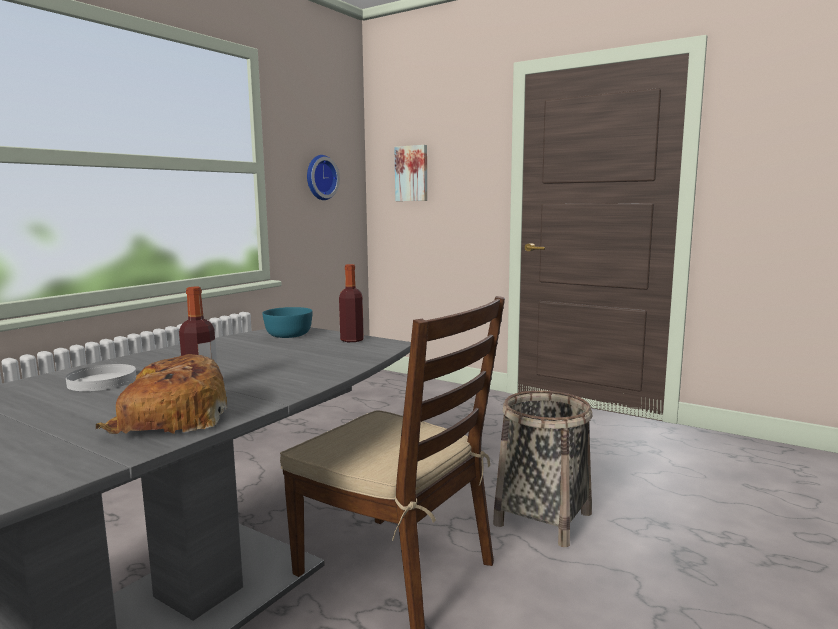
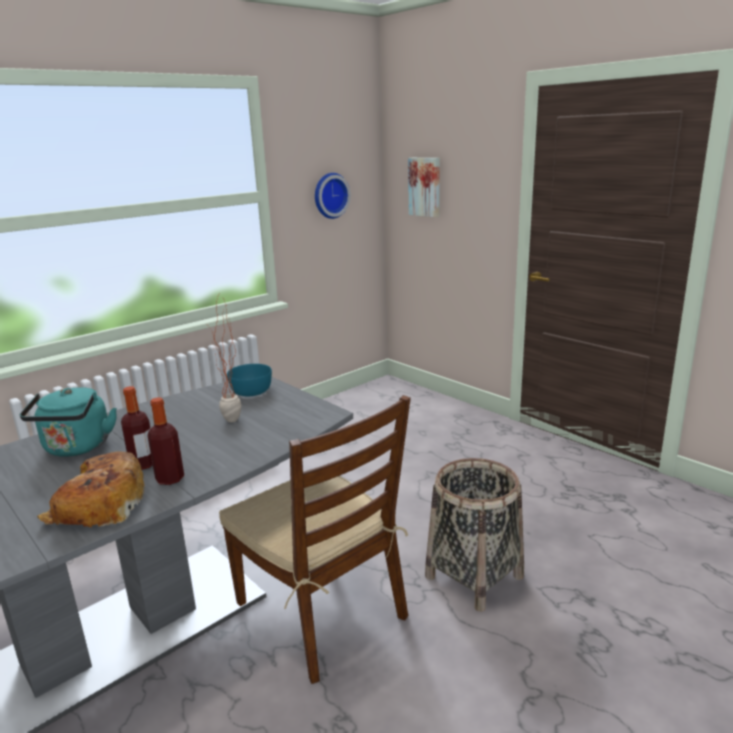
camera: 15 degrees right, 10 degrees up
white plate [66,364,136,391] -> turquoise kettle [20,387,117,457]
bottle [339,264,364,342] -> bottle moved to [147,397,184,485]
none -> potted plant [210,294,241,422]

